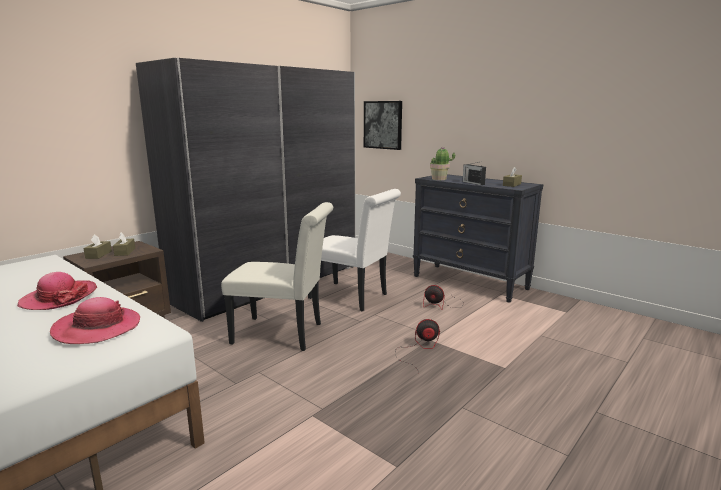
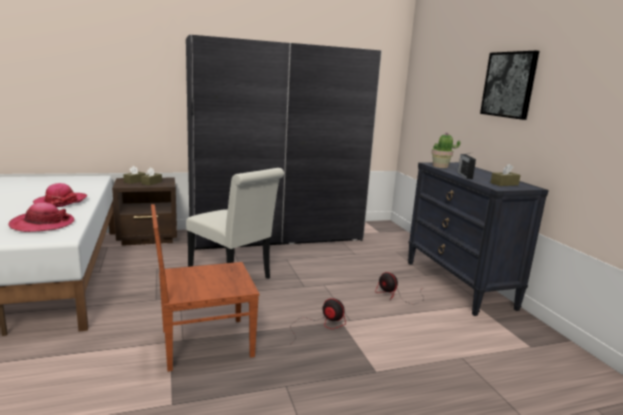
camera: 30 degrees right, 0 degrees up
white chair [308,189,401,311] -> none
picture [364,101,402,150] -> picture moved to [480,51,539,120]
none -> brown chair [151,204,260,372]

